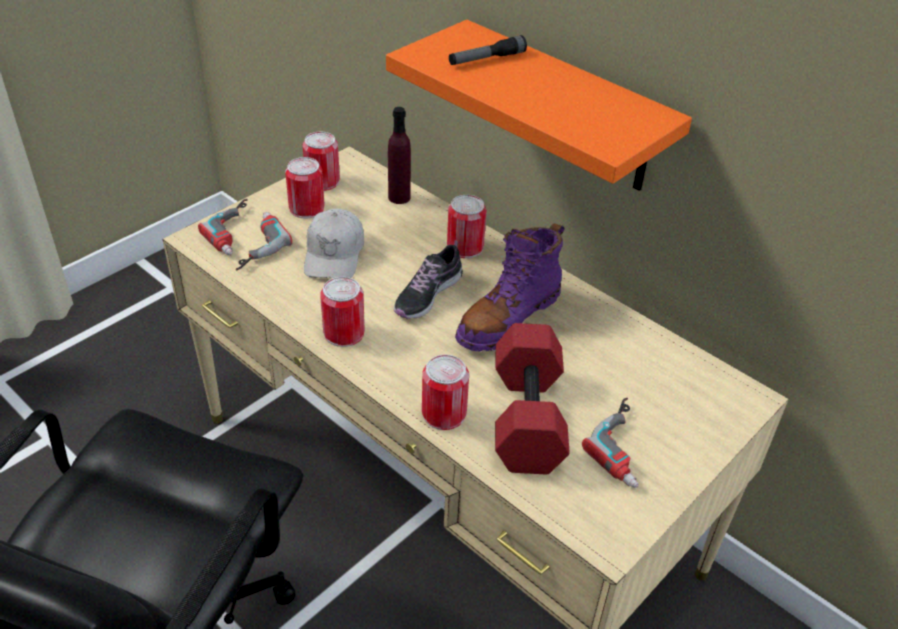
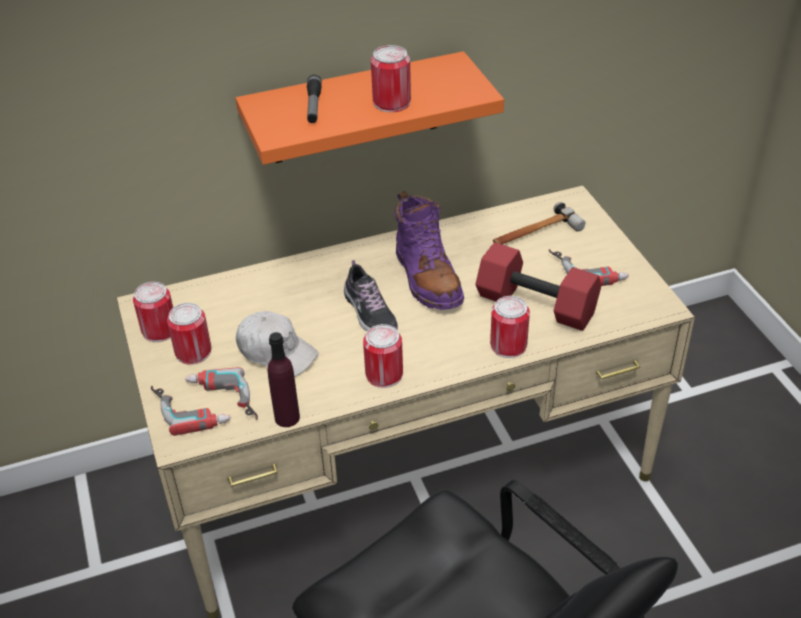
camera: 60 degrees left, 0 degrees up
purple bottle [388,107,411,204] -> purple bottle moved to [268,332,300,427]
can [447,195,487,258] -> can moved to [371,45,411,112]
none -> hammer [493,202,585,244]

